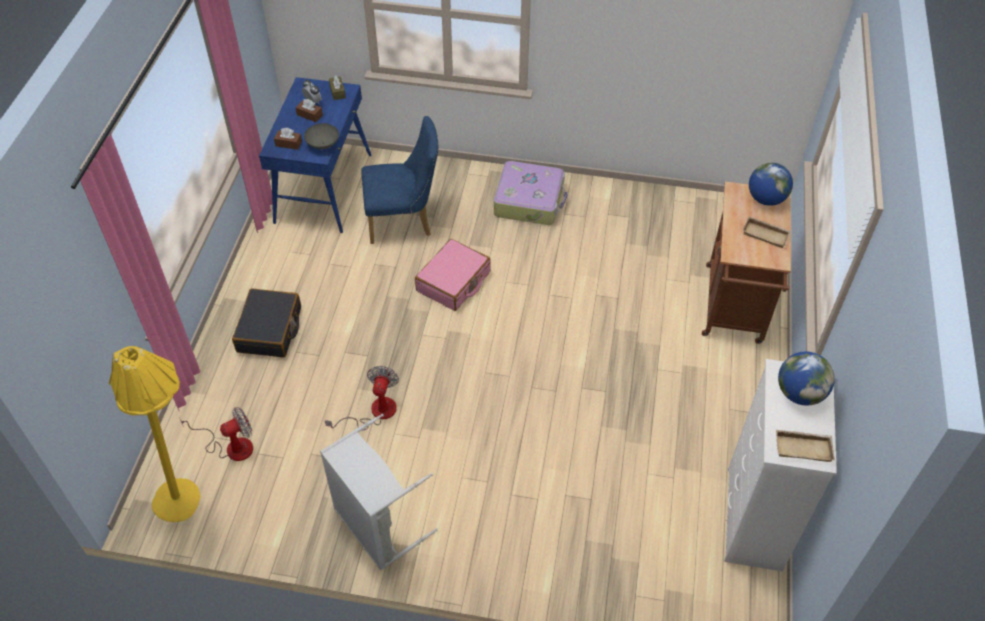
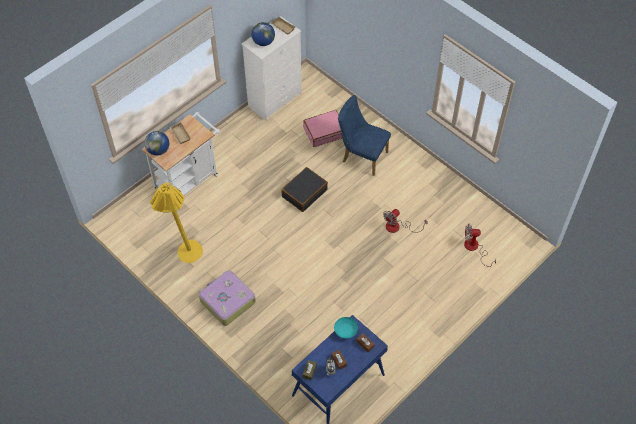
camera: 145 degrees left, 5 degrees up
yellow floor lamp [109,346,200,522] -> yellow floor lamp moved to [150,182,203,263]
black suitcase [232,288,301,358] -> black suitcase moved to [281,167,328,212]
grey bowl [304,123,339,149] -> turquoise bowl [334,317,358,339]
grey laundry basket [320,414,438,570] -> none
blue chair [361,116,438,244] -> blue chair moved to [338,95,391,176]
pink suitcase [415,239,491,311] -> pink suitcase moved to [303,110,342,147]
brown cart [702,182,791,344] -> white cart [142,112,220,195]

